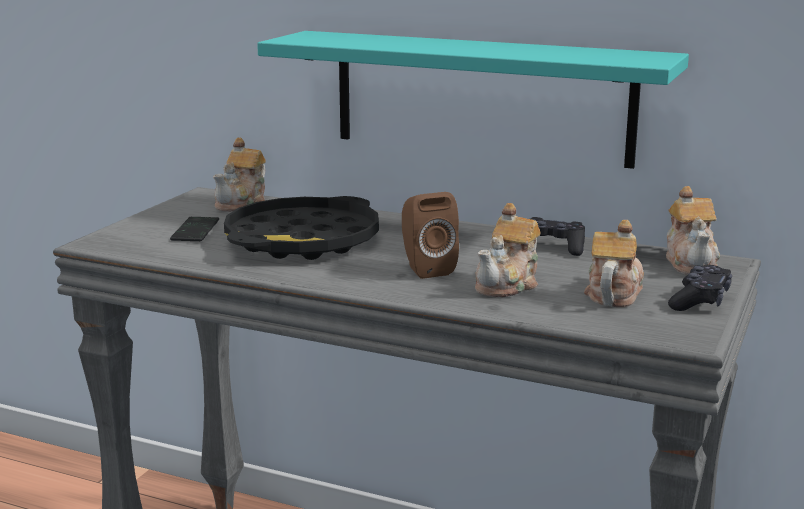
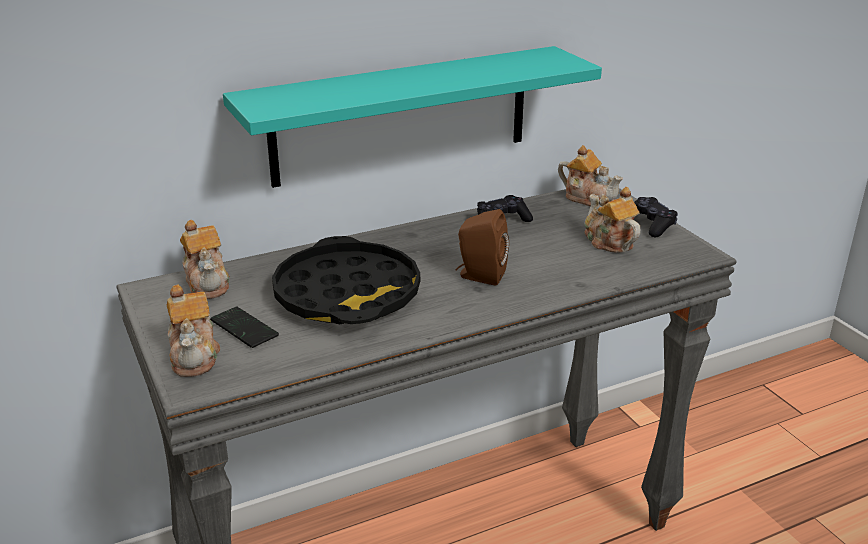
camera: 50 degrees left, 10 degrees up
teapot [475,203,540,298] -> teapot moved to [167,284,220,377]

